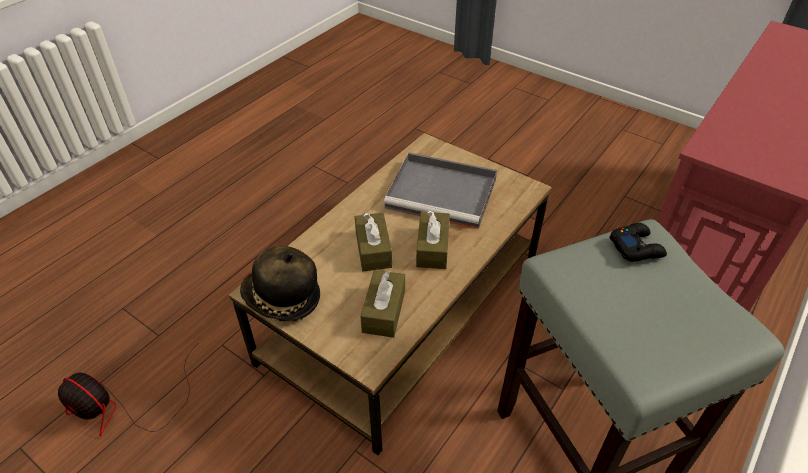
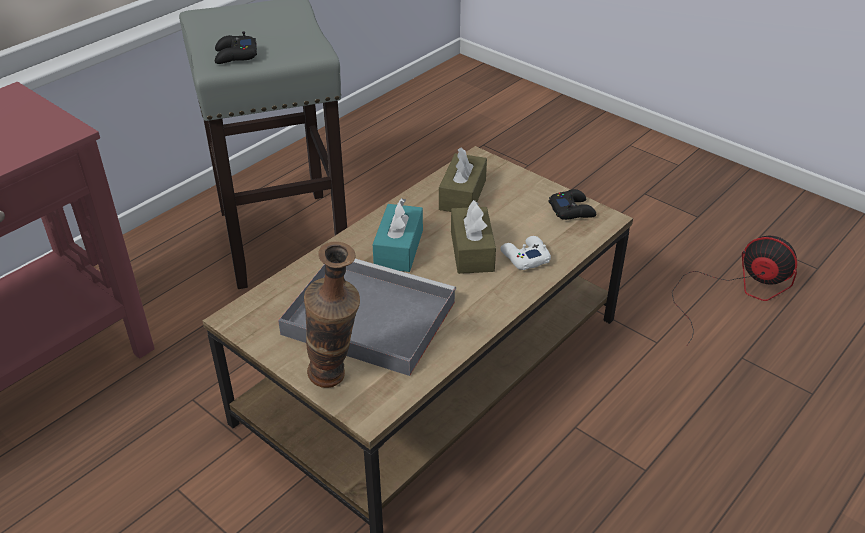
camera: 175 degrees left, 5 degrees down
hat [240,246,320,322] -> black game controller [548,189,596,220]
brown tissue box [416,210,450,269] -> turquoise tissue box [372,198,423,272]
none -> vase [304,242,360,388]
none -> white game controller [500,236,551,270]

